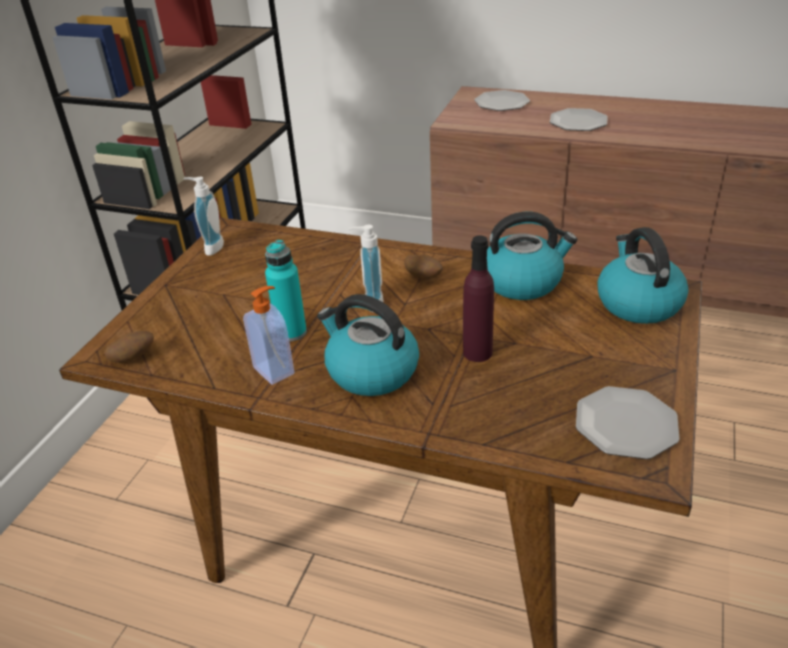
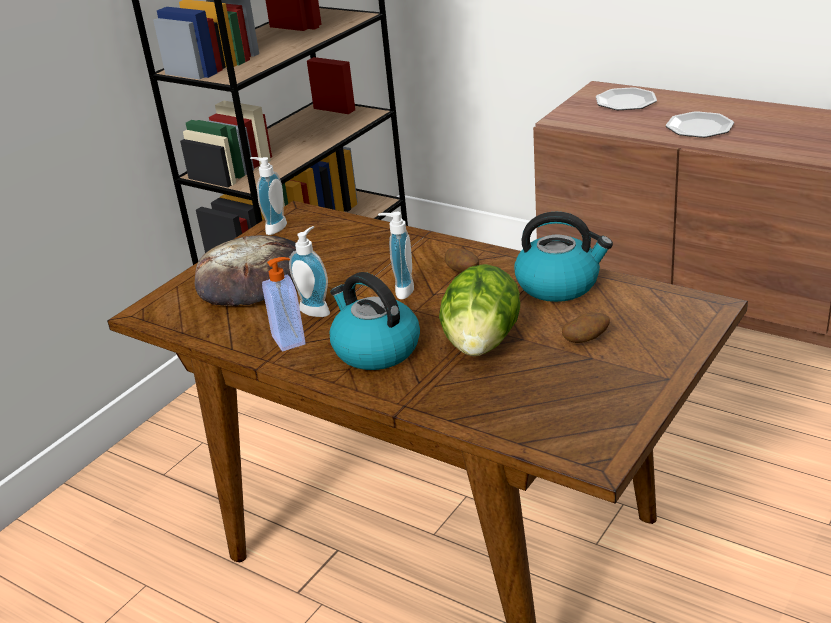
camera: 15 degrees right, 5 degrees down
potato [104,331,154,363] -> potato moved to [562,312,610,343]
turquoise bottle [265,240,307,341] -> soap dispenser [289,226,330,317]
purple bottle [463,235,494,362] -> lettuce [439,264,520,356]
plate [576,386,680,459] -> none
kettle [598,227,688,324] -> none
none -> bread [195,235,296,306]

